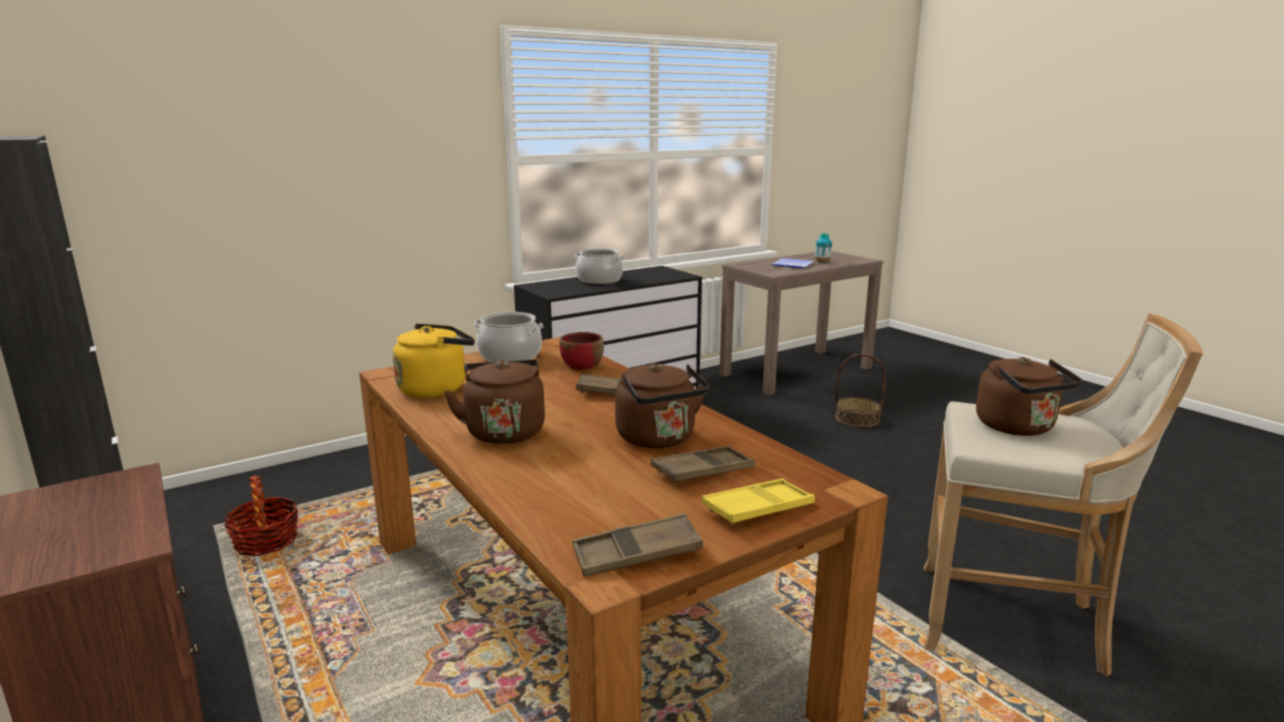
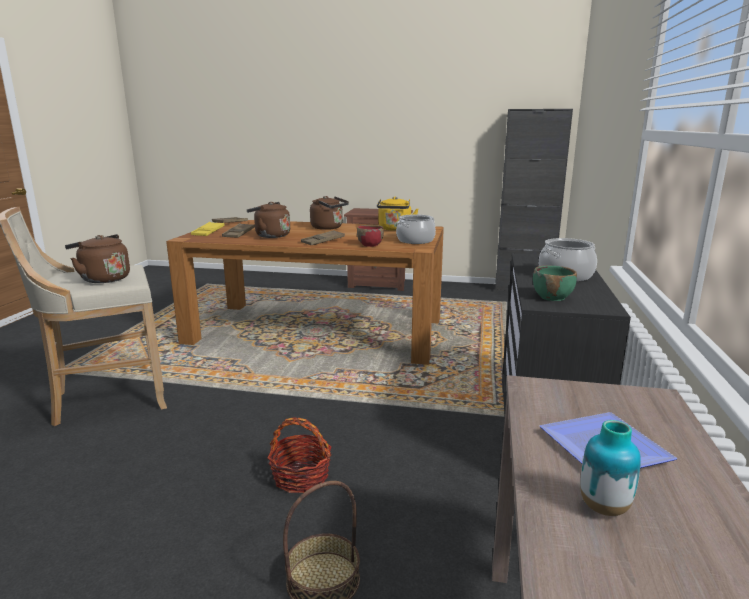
camera: 135 degrees right, 0 degrees up
basket [224,475,299,556] -> basket moved to [268,417,331,493]
none -> green bowl [533,265,577,301]

